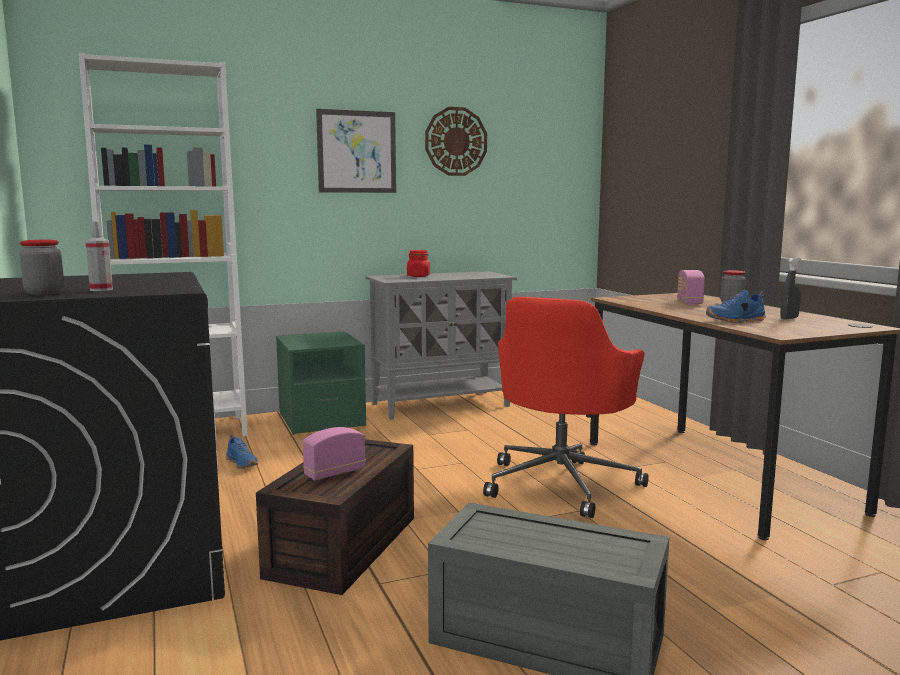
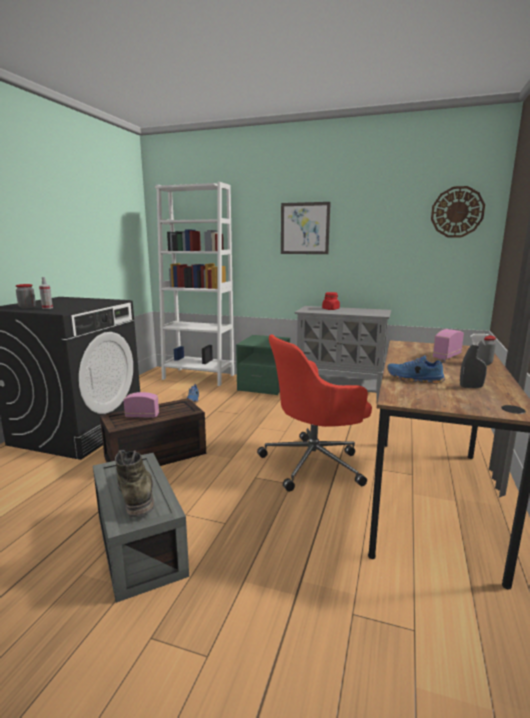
camera: 40 degrees right, 5 degrees up
wall clock [425,107,487,176] -> wall clock moved to [431,186,485,238]
none -> green boot [115,450,154,517]

